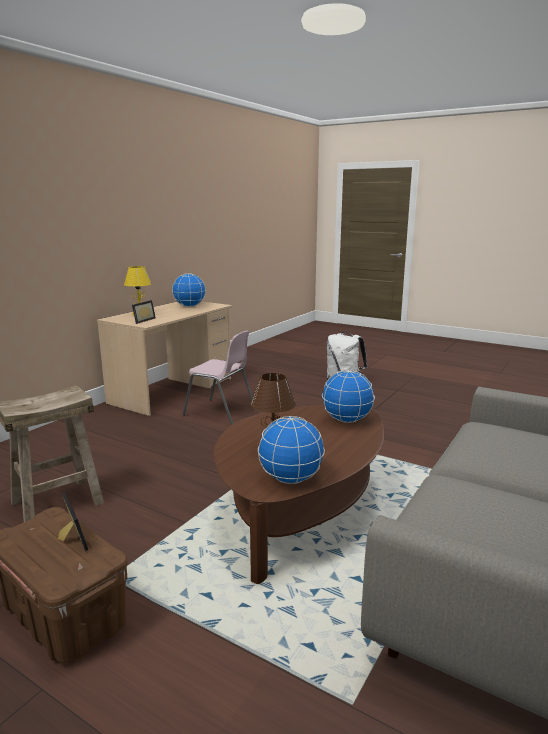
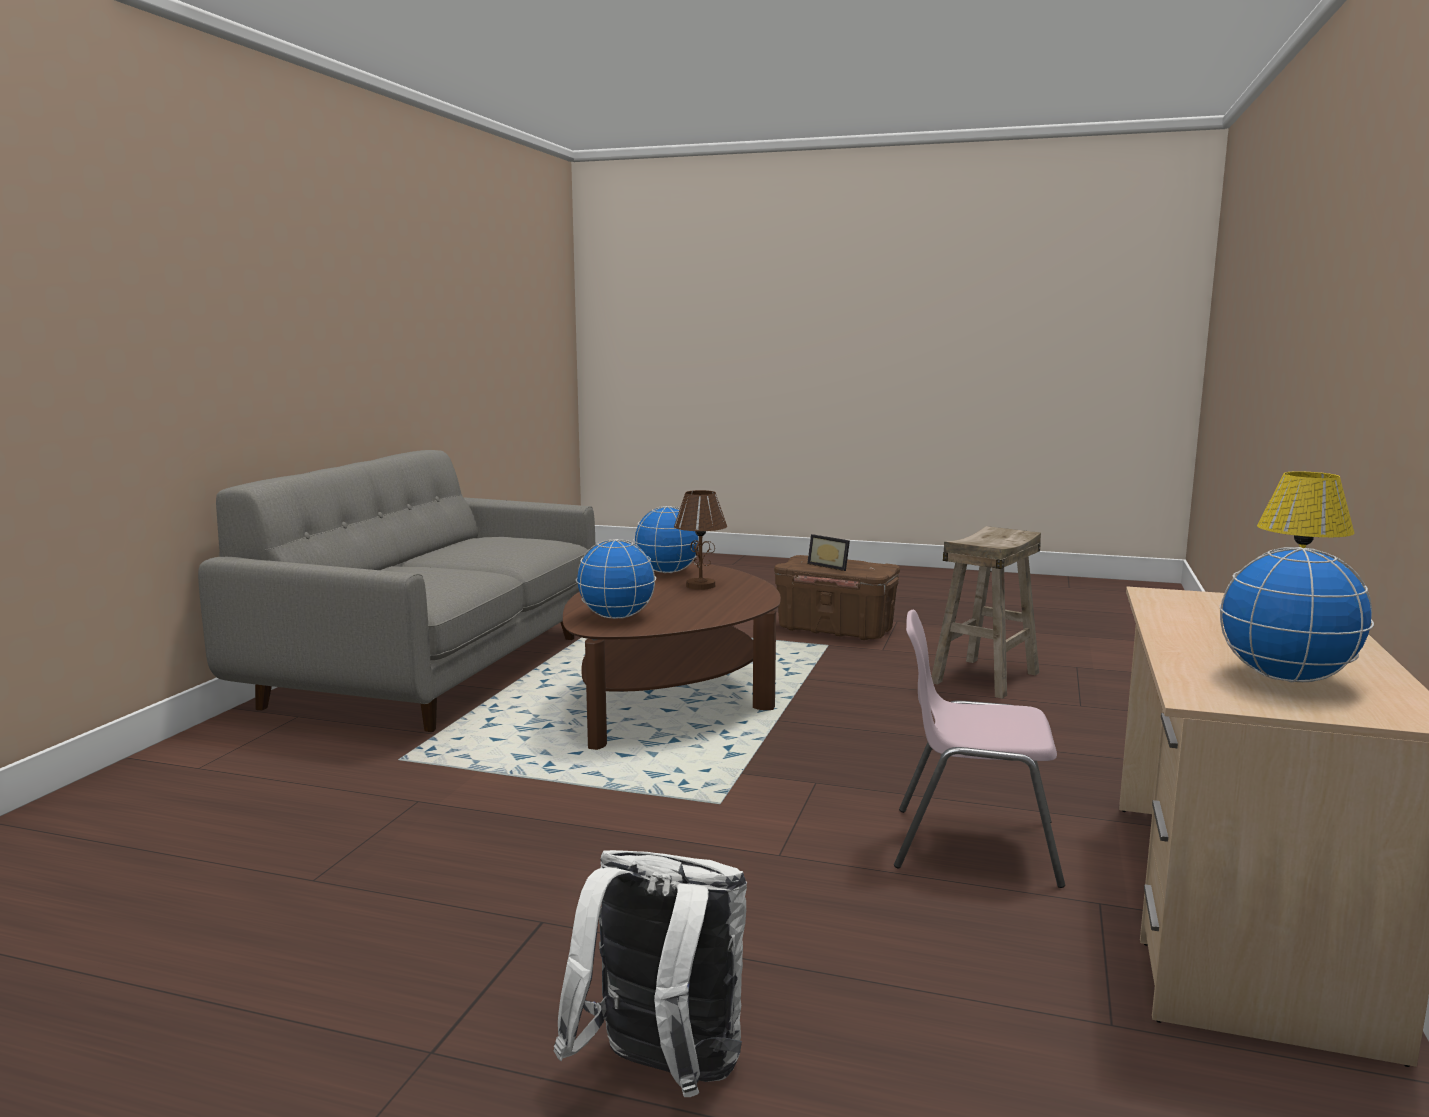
camera: 165 degrees right, 5 degrees down
picture frame [132,300,156,324] -> none

